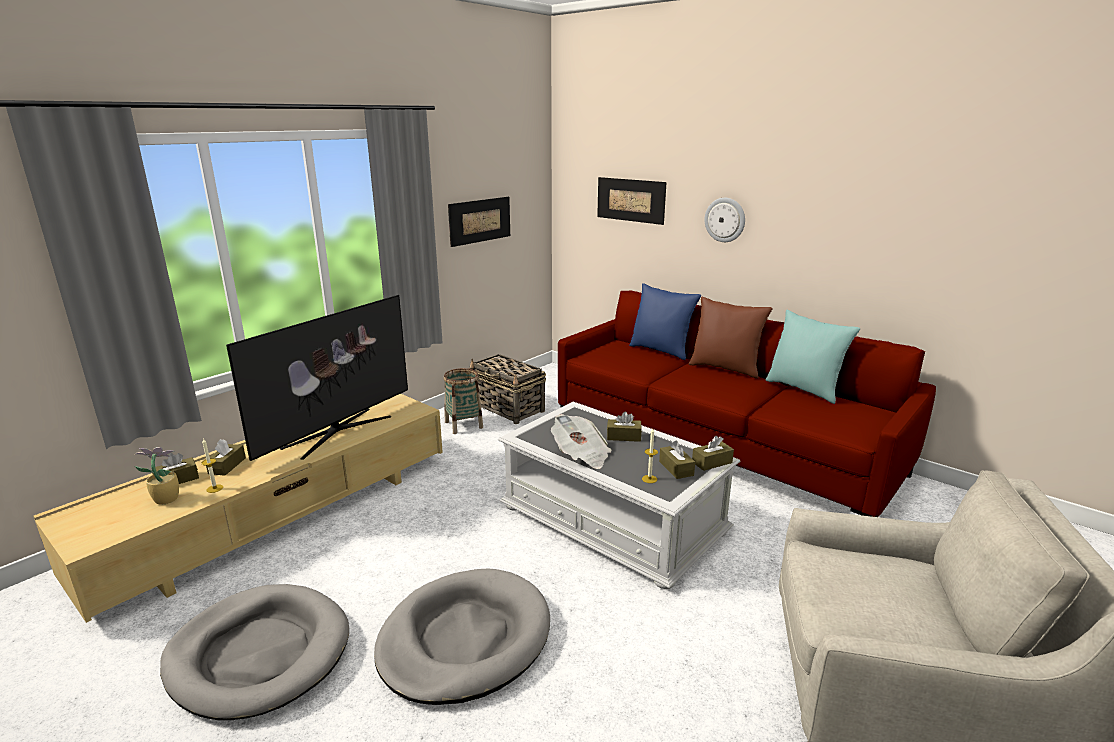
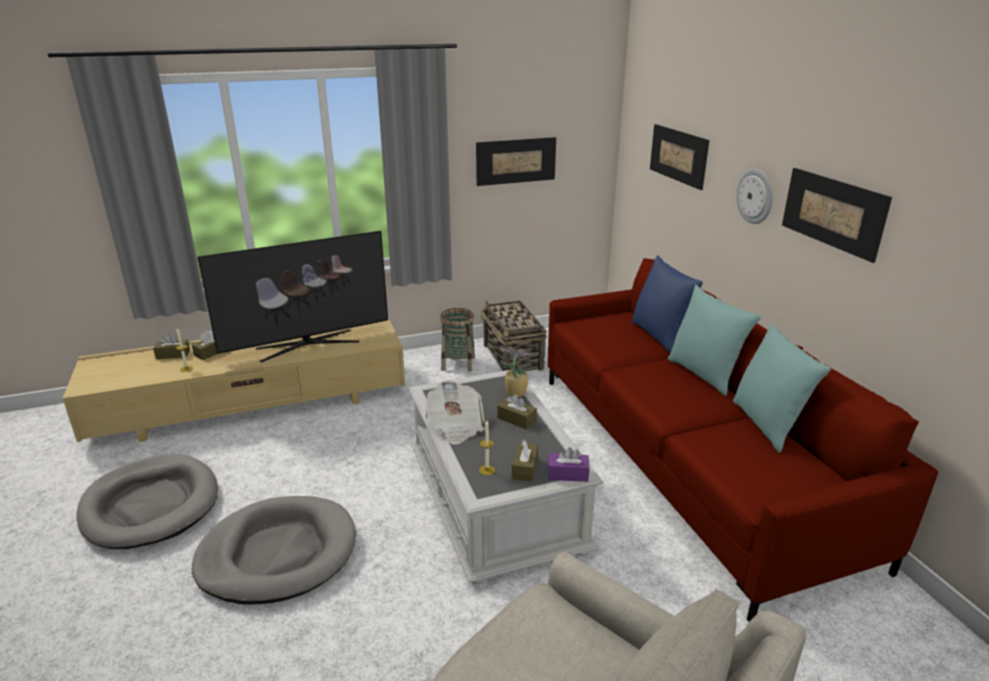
camera: 30 degrees right, 5 degrees up
potted plant [135,447,179,504] -> potted plant moved to [501,347,532,397]
brown pillow [689,297,773,379] -> turquoise pillow [668,285,761,396]
brown tissue box [692,436,734,471] -> purple tissue box [548,447,590,482]
none -> picture [782,168,892,263]

